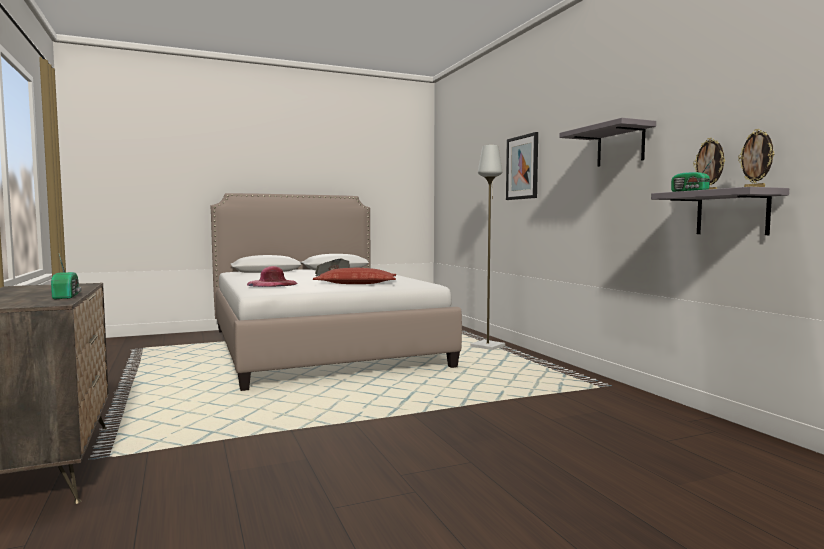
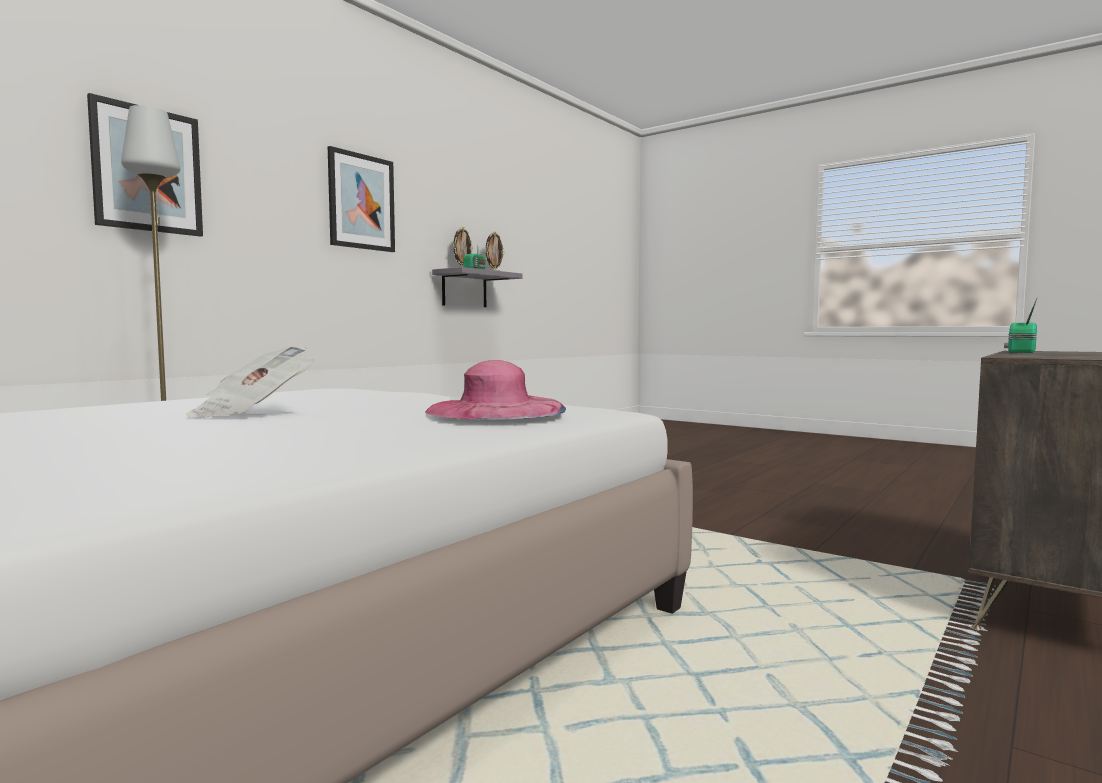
camera: 120 degrees left, 0 degrees up
pillow [313,268,397,284] -> none
grey shelf [559,118,656,167] -> picture [328,146,395,252]

